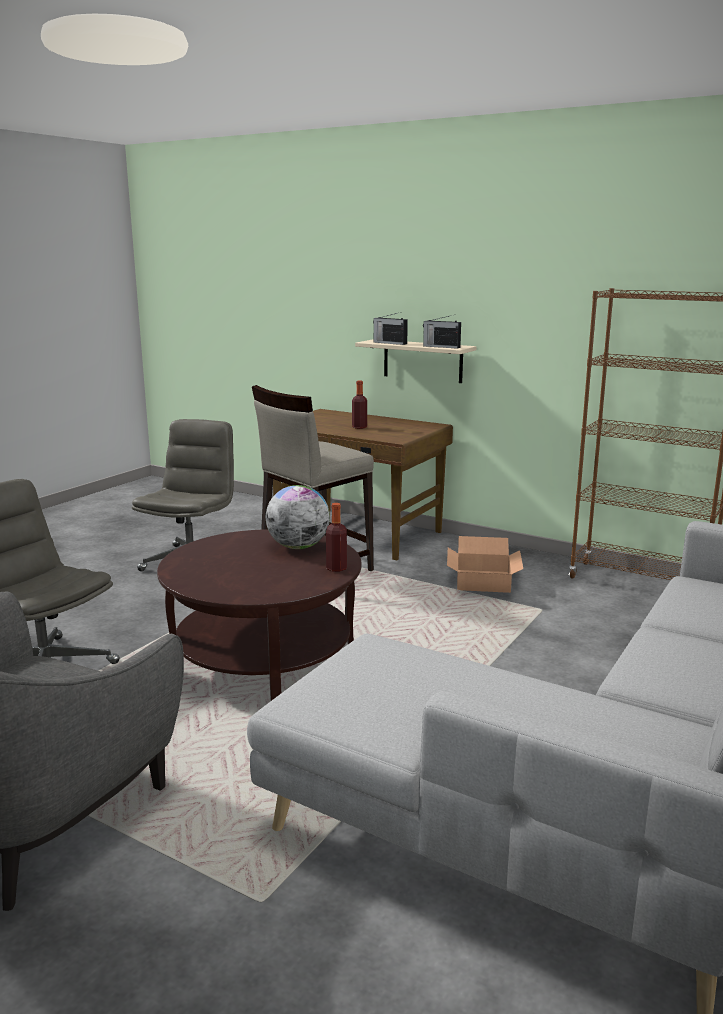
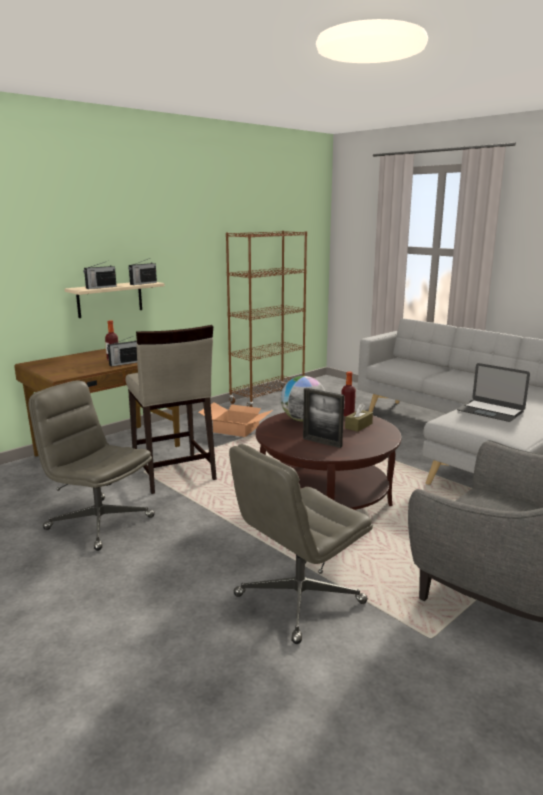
camera: 75 degrees left, 0 degrees up
none -> radio [107,336,137,366]
none -> picture frame [303,388,344,448]
none -> brown tissue box [345,403,373,432]
none -> laptop [457,363,530,422]

